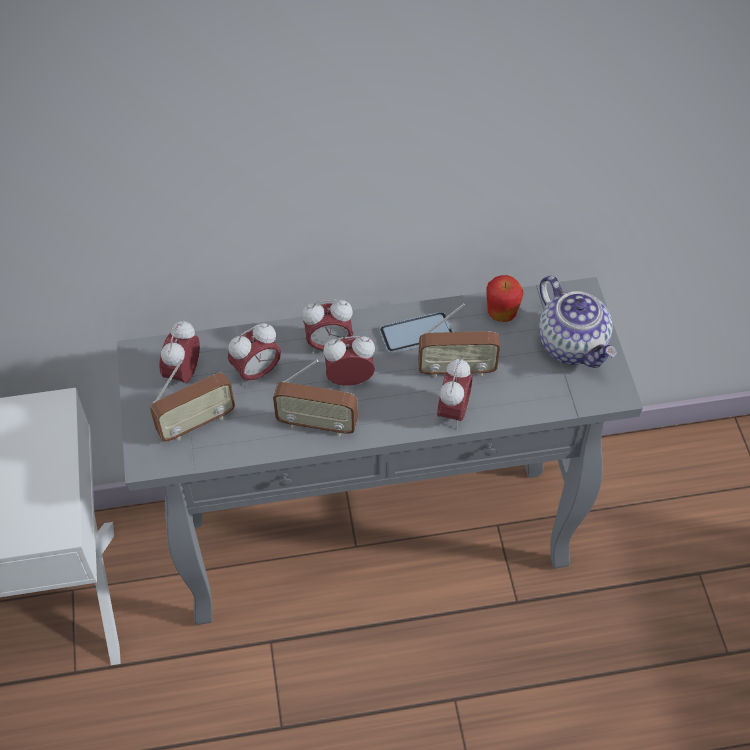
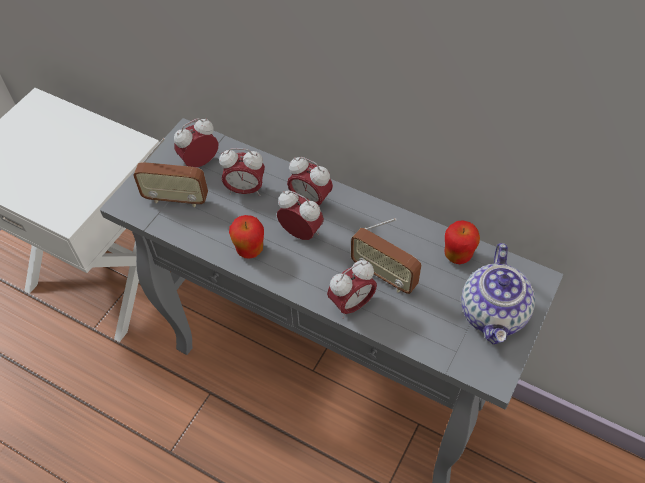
camera: 40 degrees right, 0 degrees up
radio [273,360,358,436] -> apple [229,215,264,259]
phone [380,312,453,353] -> none

